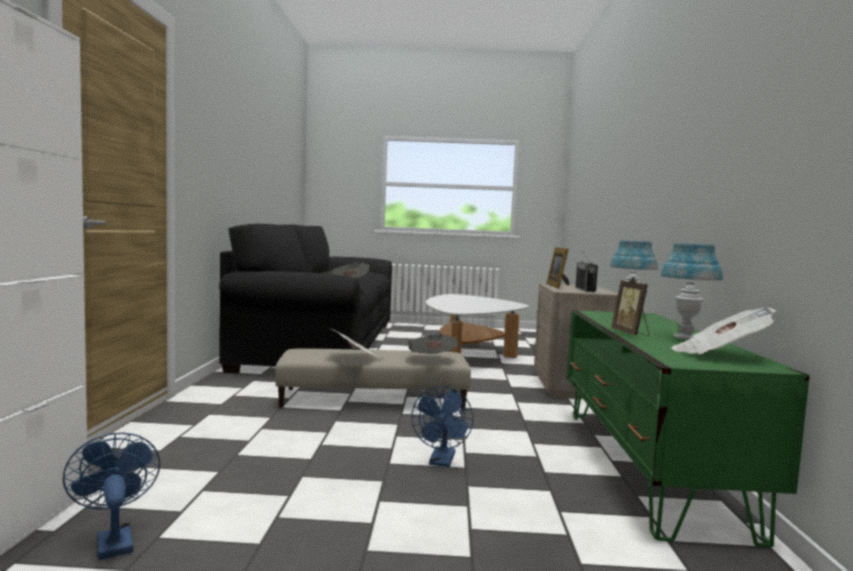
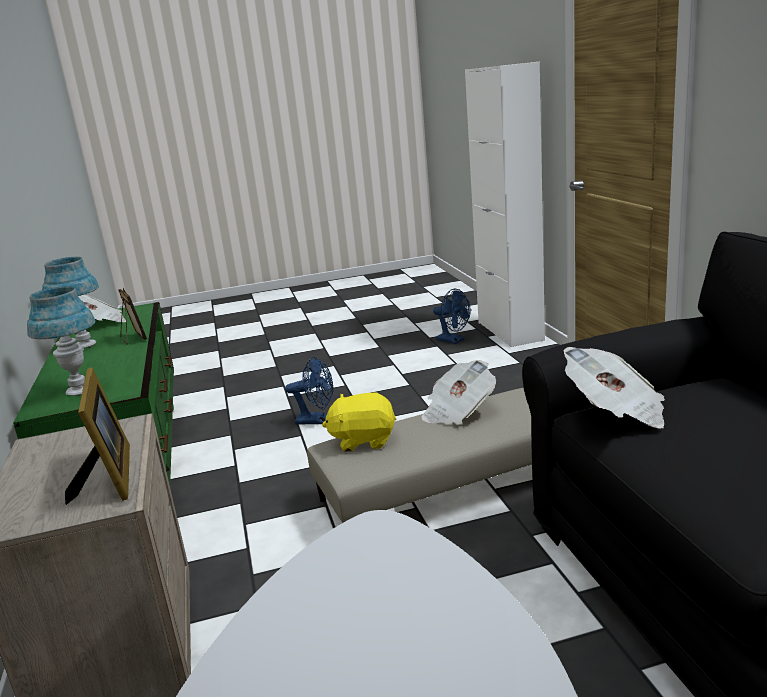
camera: 165 degrees right, 15 degrees up
newspaper [408,334,459,354] -> yellow plush toy [322,393,396,452]
blue fan [411,386,473,467] -> blue fan turned 105 degrees clockwise [285,357,333,425]
radio [576,252,598,292] -> none

